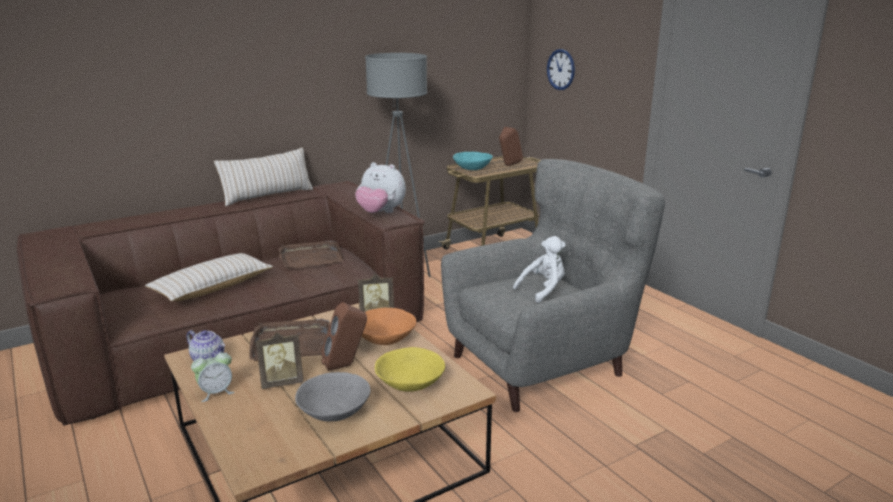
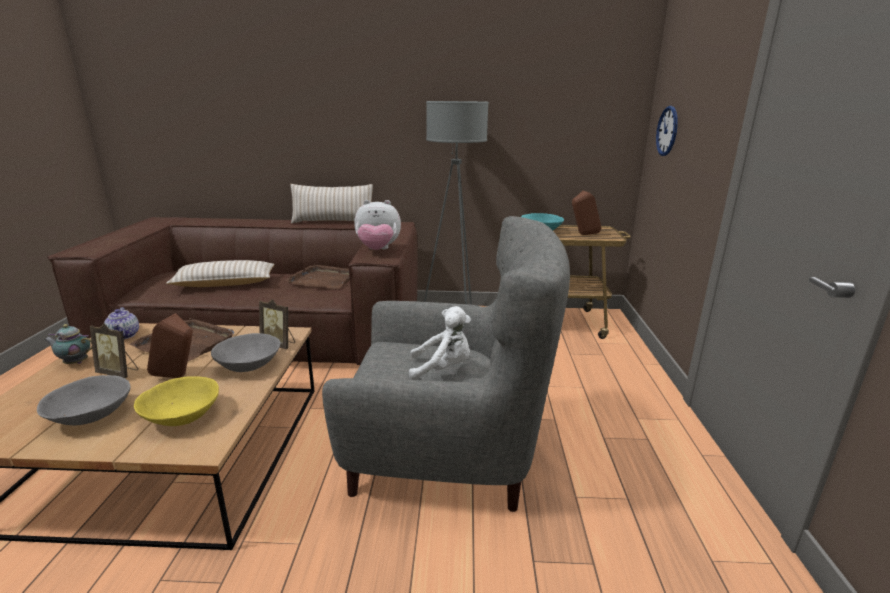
camera: 35 degrees right, 0 degrees up
alarm clock [191,349,235,402] -> teapot [44,324,92,364]
plush toy [355,162,406,213] -> plush toy turned 60 degrees counterclockwise [354,200,401,250]
orange bowl [361,308,416,345] -> grey bowl [211,333,280,372]

